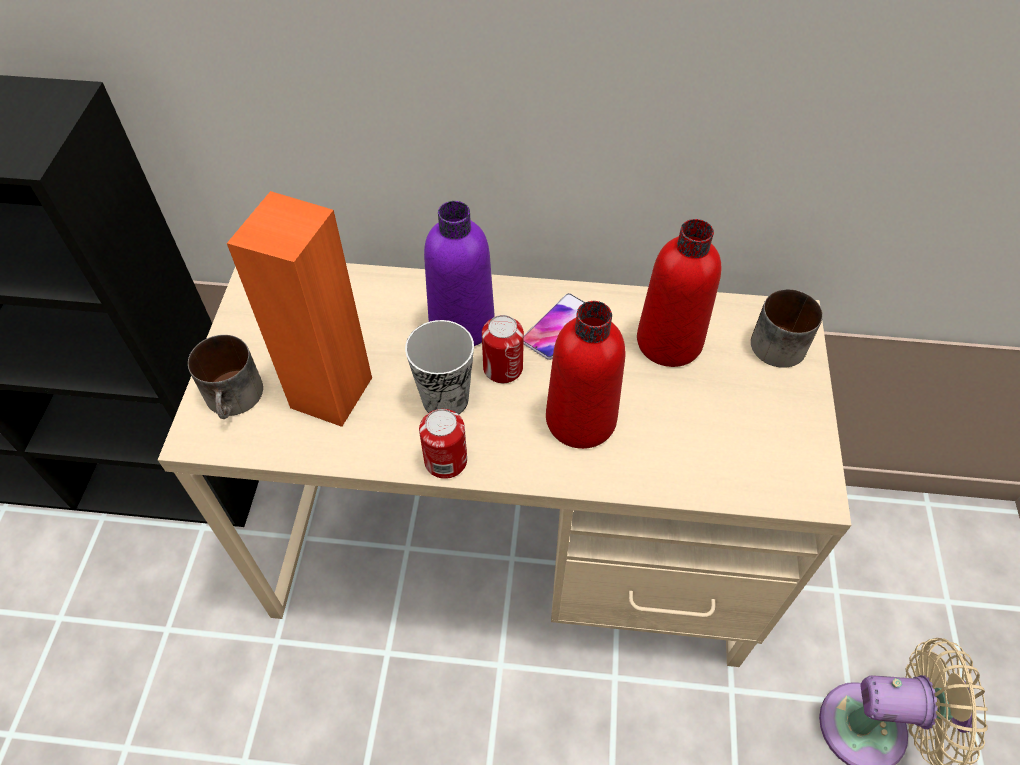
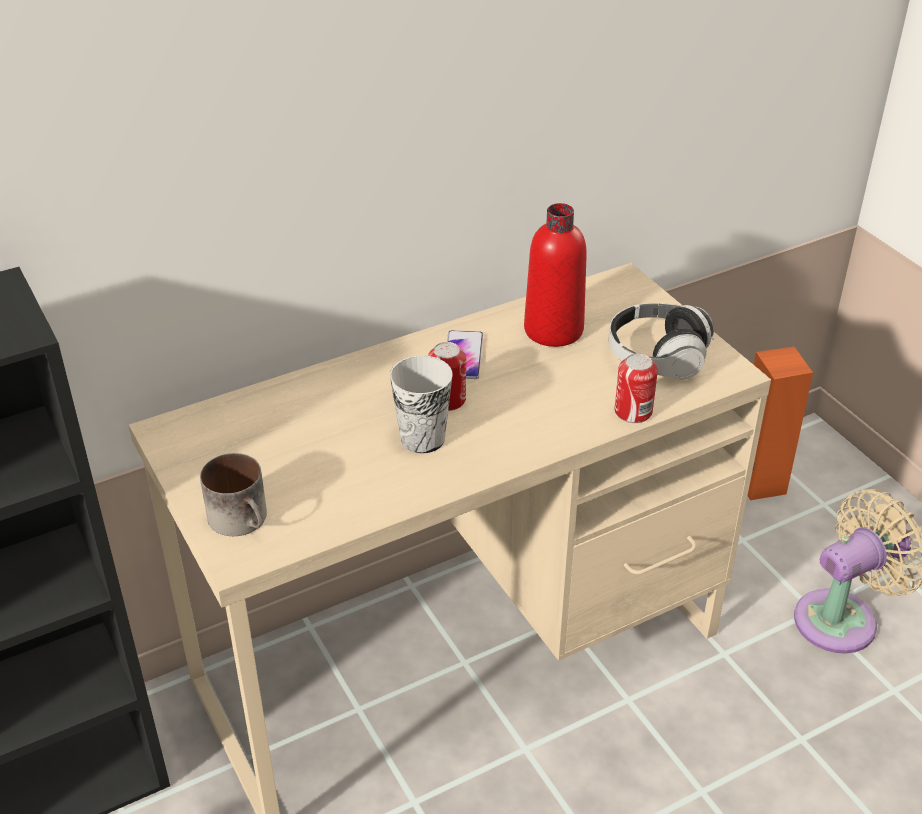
camera: 35 degrees left, 15 degrees down
orange speaker [227,191,372,427] -> orange speaker moved to [748,347,813,500]
can [419,409,467,479] -> can moved to [615,353,658,423]
purple bottle [424,201,495,346] -> none
red bottle [546,301,625,449] -> none
mug [751,289,823,368] -> none
none -> headphones [608,303,714,380]

